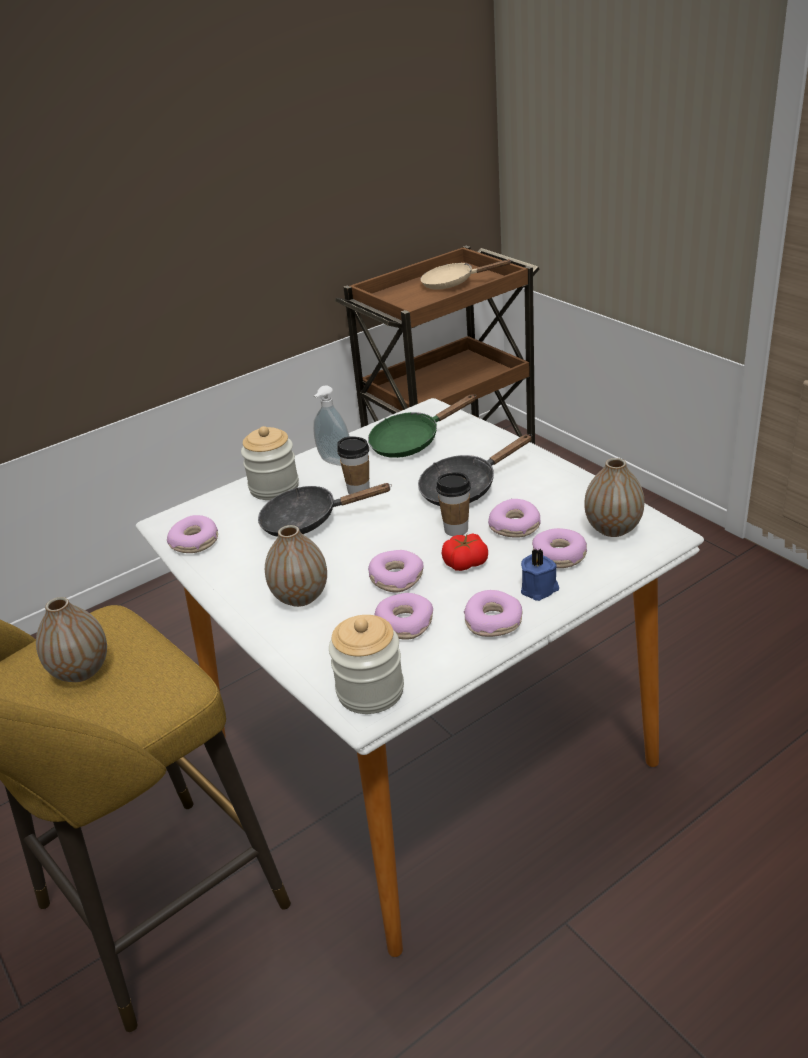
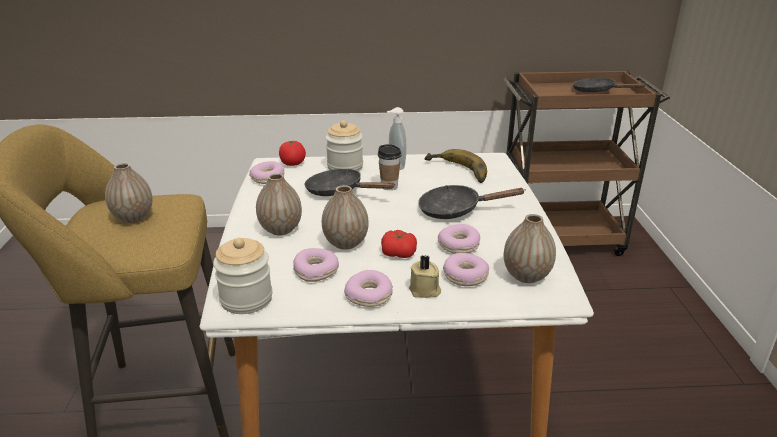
camera: 30 degrees right, 5 degrees down
green frying pan [368,394,476,458] -> banana [424,149,487,183]
donut [368,550,424,592] -> vase [322,185,369,250]
beige frying pan [420,259,511,290] -> black frying pan [573,78,646,92]
cup [436,472,471,536] -> none
blue candle [521,548,559,601] -> beige candle [409,256,441,298]
none -> tomato [279,141,306,166]

